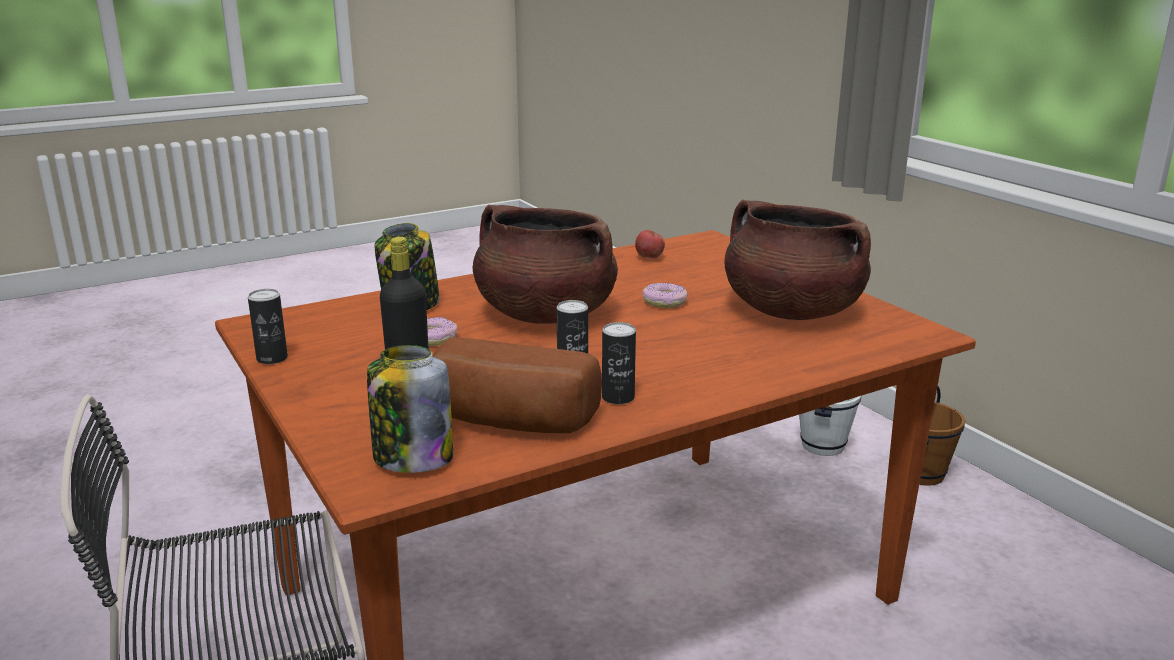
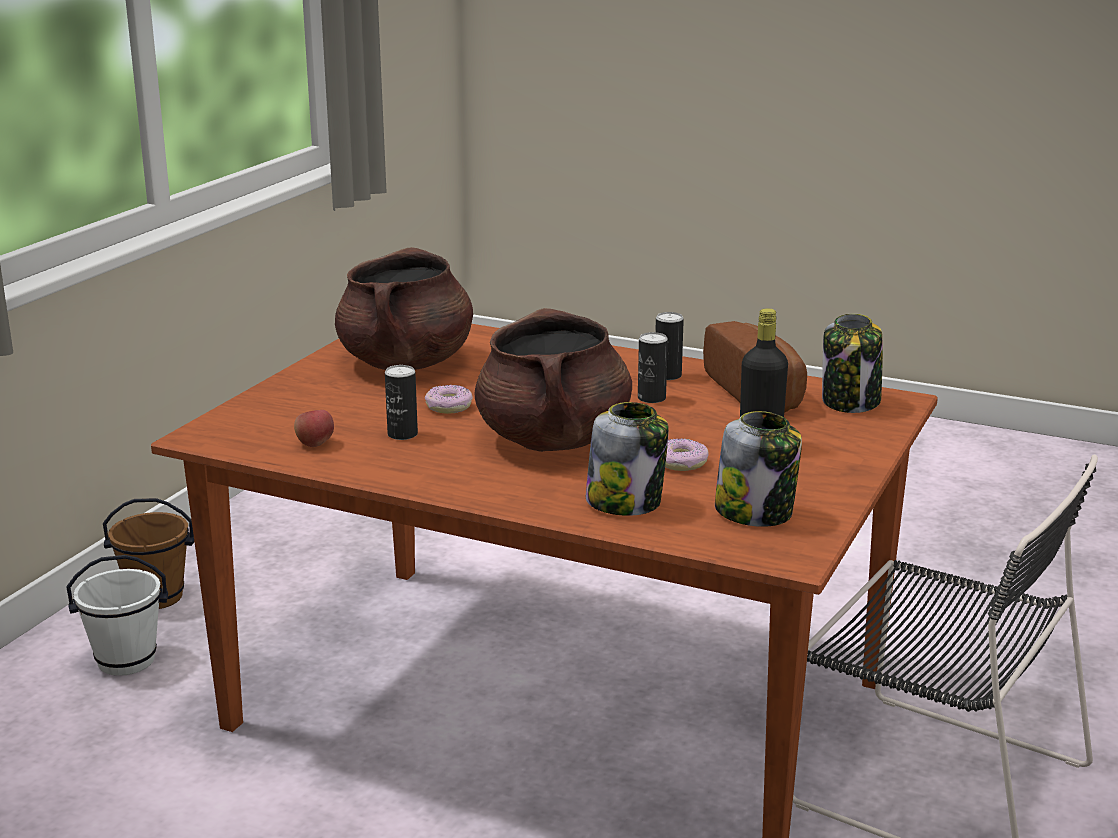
camera: 125 degrees left, 0 degrees up
can [248,289,288,364] -> can moved to [385,365,418,440]
none -> jar [715,411,802,527]

